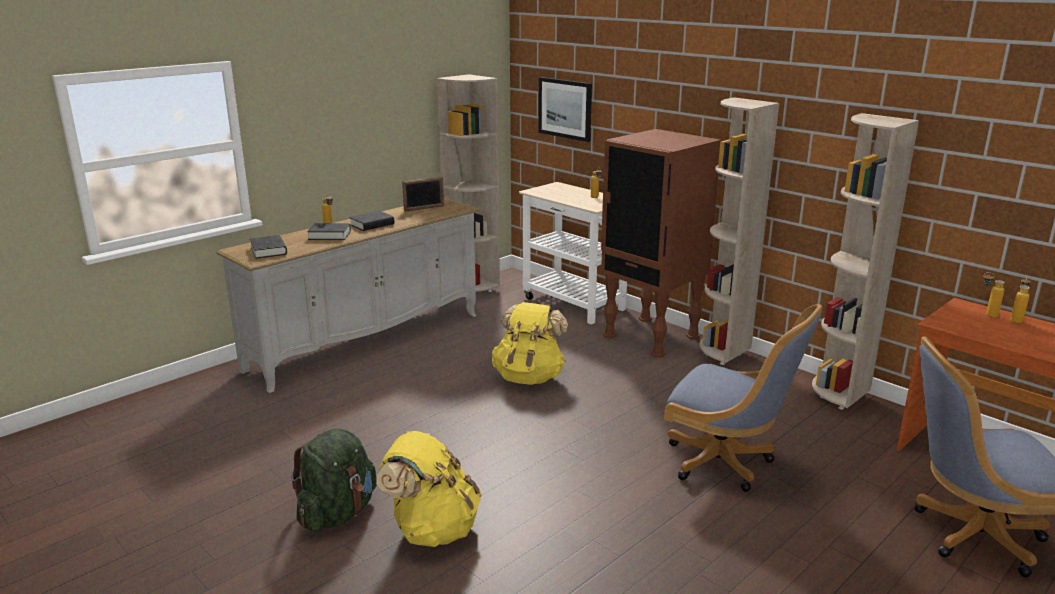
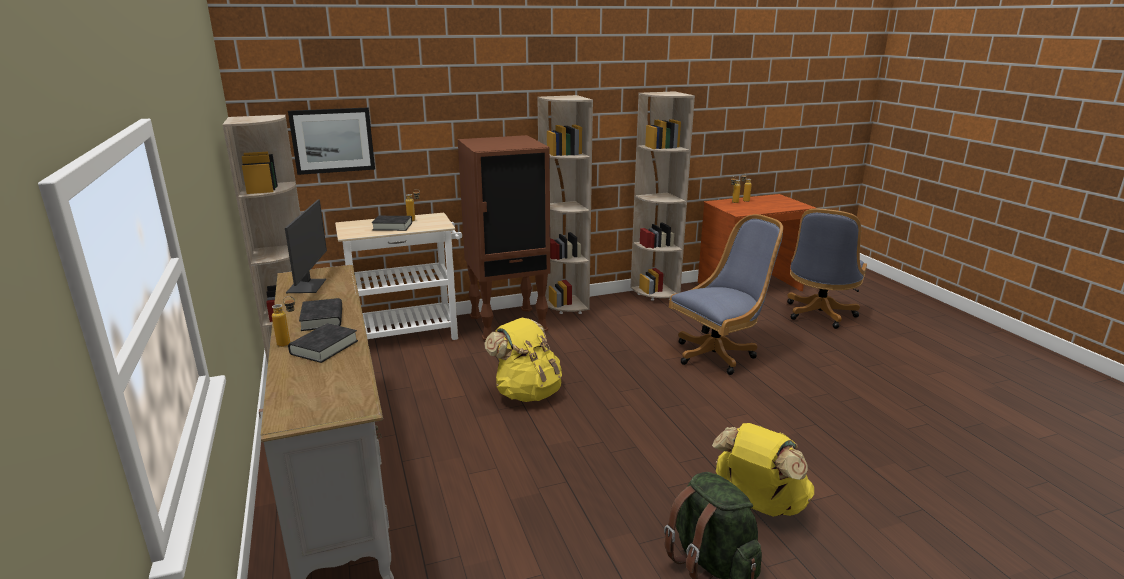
camera: 65 degrees left, 0 degrees up
black book [250,235,287,259] -> black book moved to [372,216,412,231]
picture frame [402,177,444,212] -> monitor [285,200,327,293]

